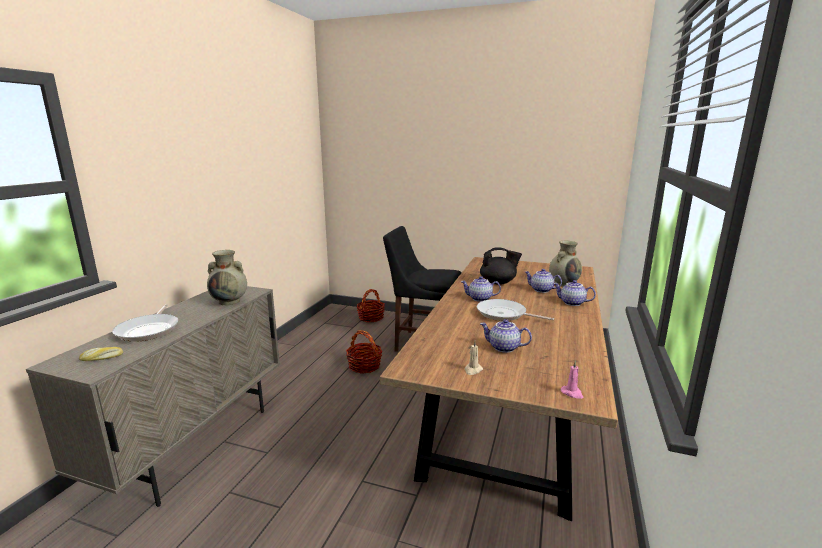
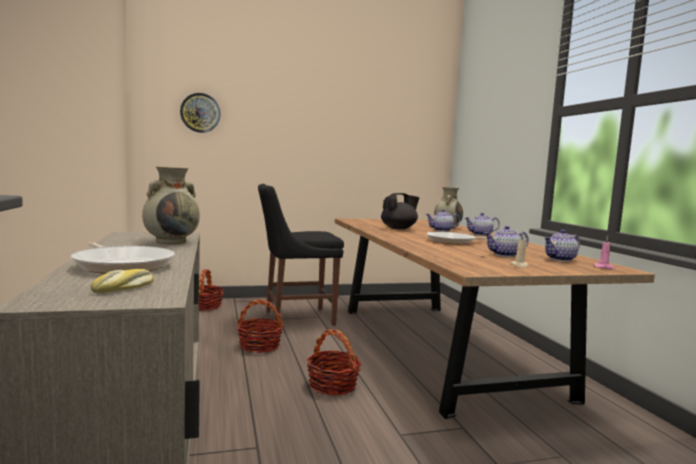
camera: 35 degrees left, 10 degrees down
teapot [461,276,501,302] -> teapot moved to [544,230,580,261]
none -> wall clock [180,93,221,133]
none -> basket [307,330,361,395]

